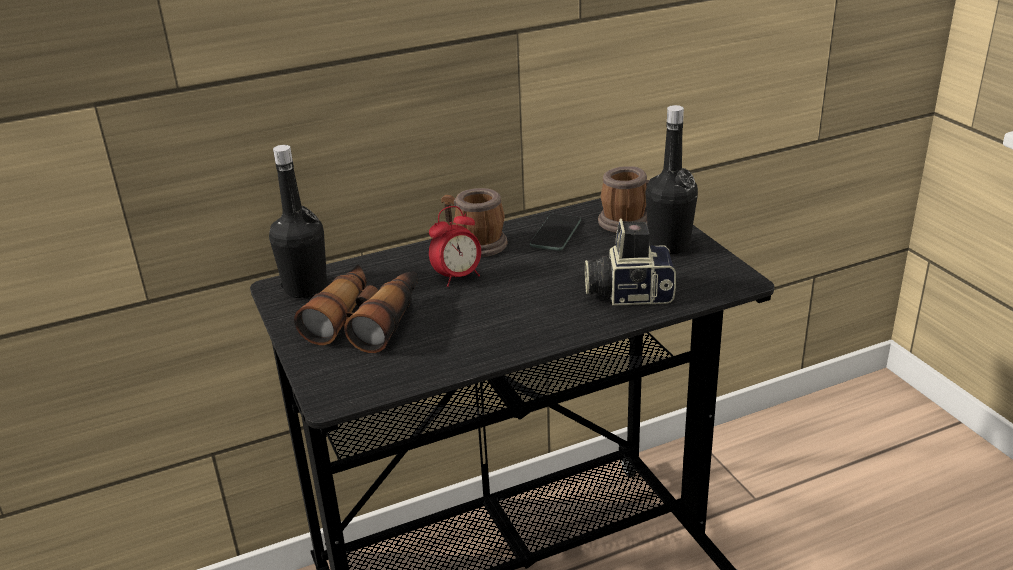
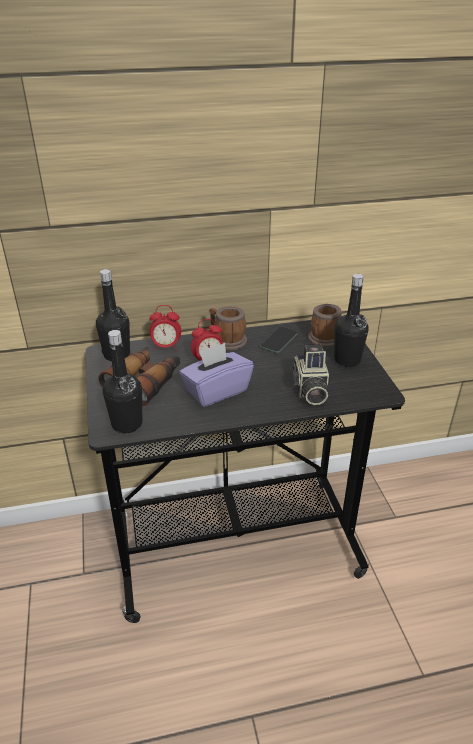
camera: 10 degrees right, 5 degrees up
camera [585,219,676,306] -> camera turned 105 degrees counterclockwise [292,345,329,405]
none -> black bottle [103,330,142,433]
none -> alarm clock [150,305,181,351]
none -> purple tissue box [179,343,254,407]

